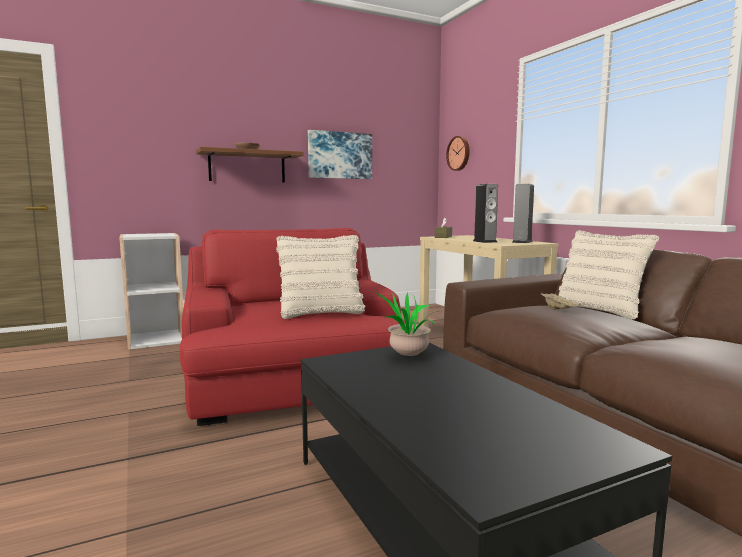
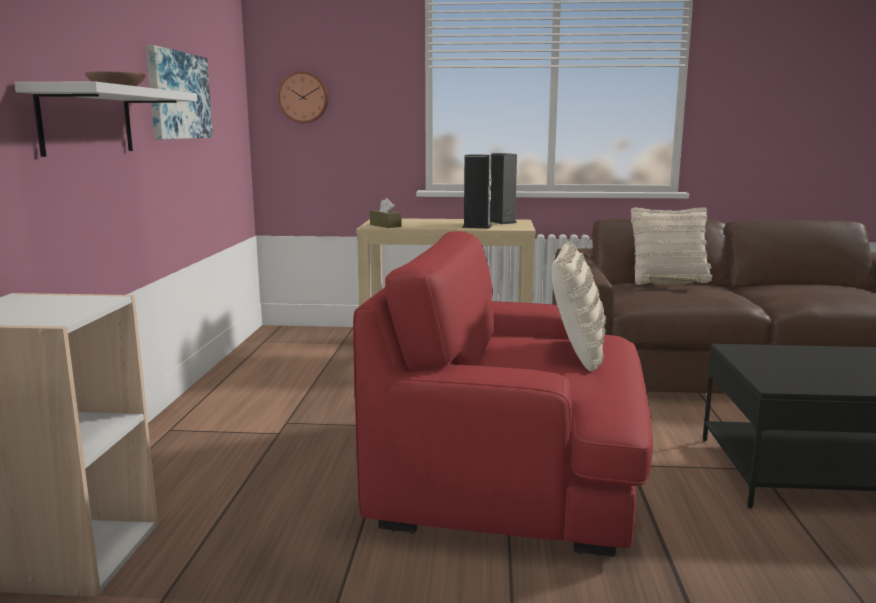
camera: 60 degrees left, 5 degrees up
brown shelf [196,147,304,182] -> white shelf [14,81,197,157]
potted plant [370,291,444,356] -> none

